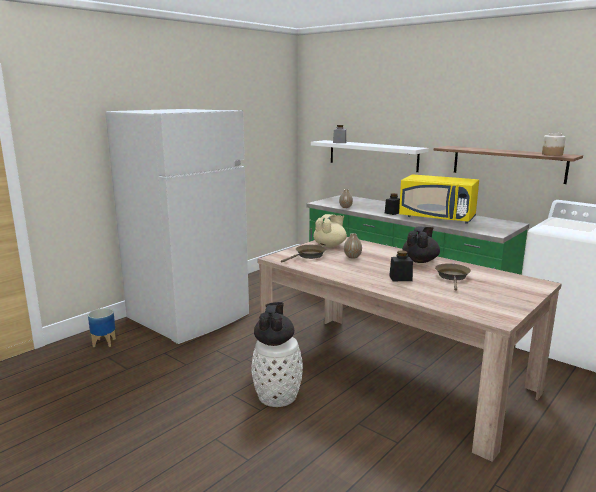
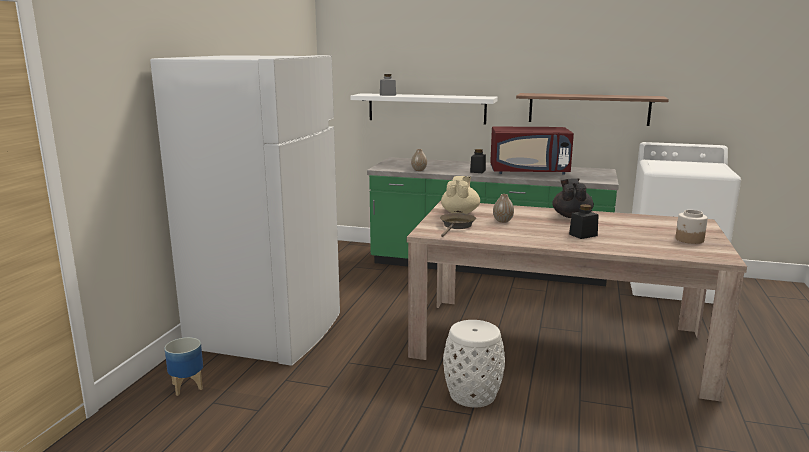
camera: 25 degrees left, 0 degrees up
black teapot [254,302,294,346] -> none
yellow microwave [399,174,479,224] -> red microwave [490,126,574,175]
brown frying pan [435,263,471,291] -> none
jar [542,133,566,156] -> jar moved to [675,210,708,244]

